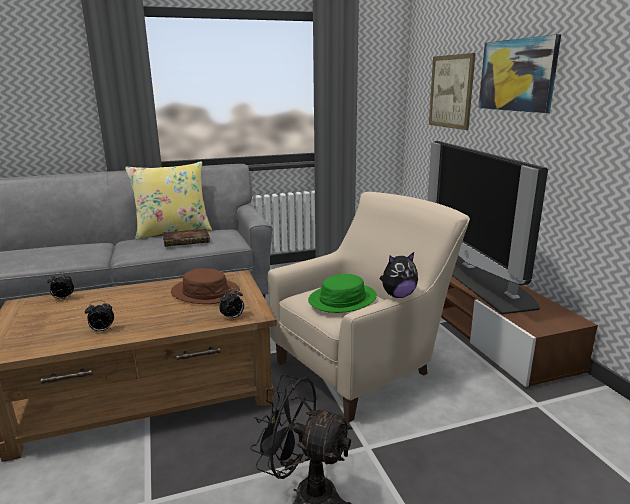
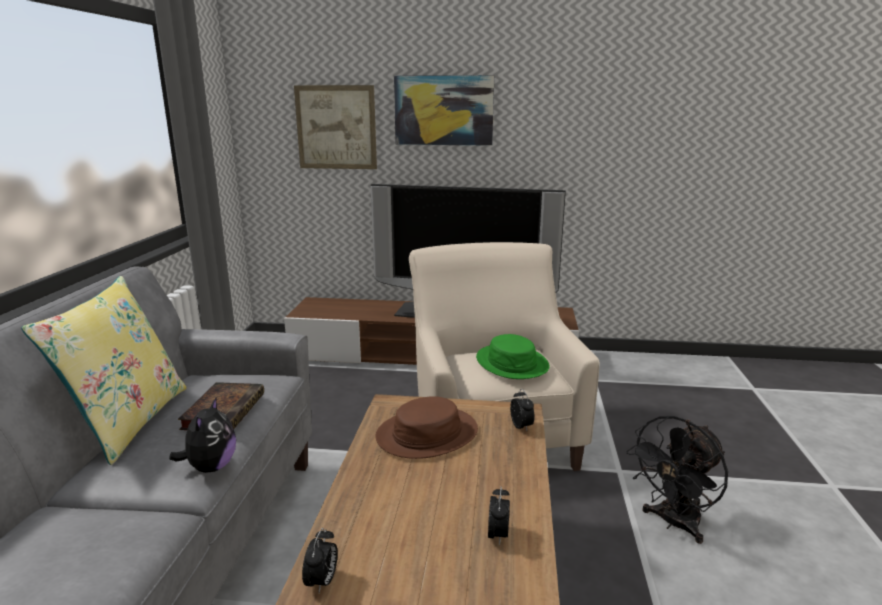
camera: 65 degrees left, 0 degrees up
plush toy [380,252,418,298] -> plush toy moved to [169,396,236,473]

